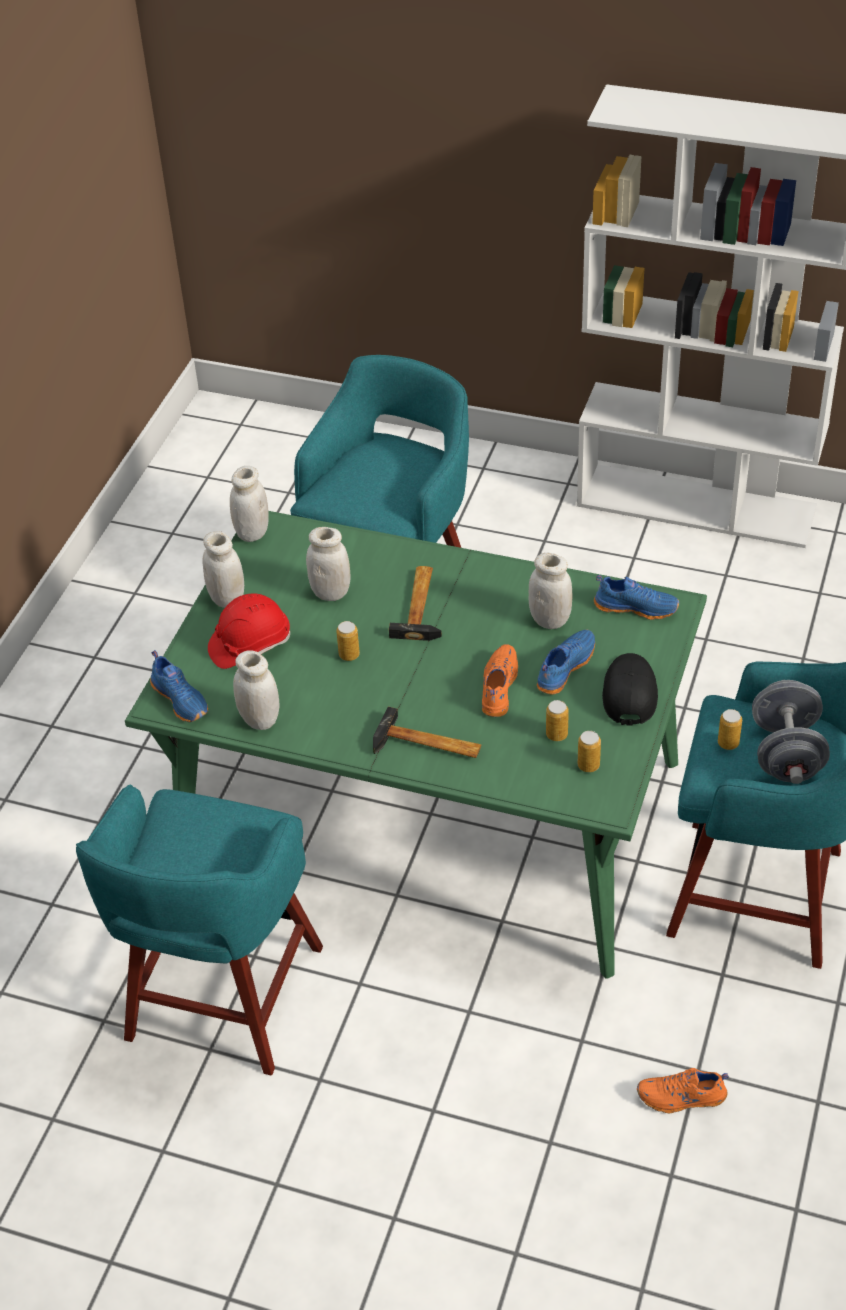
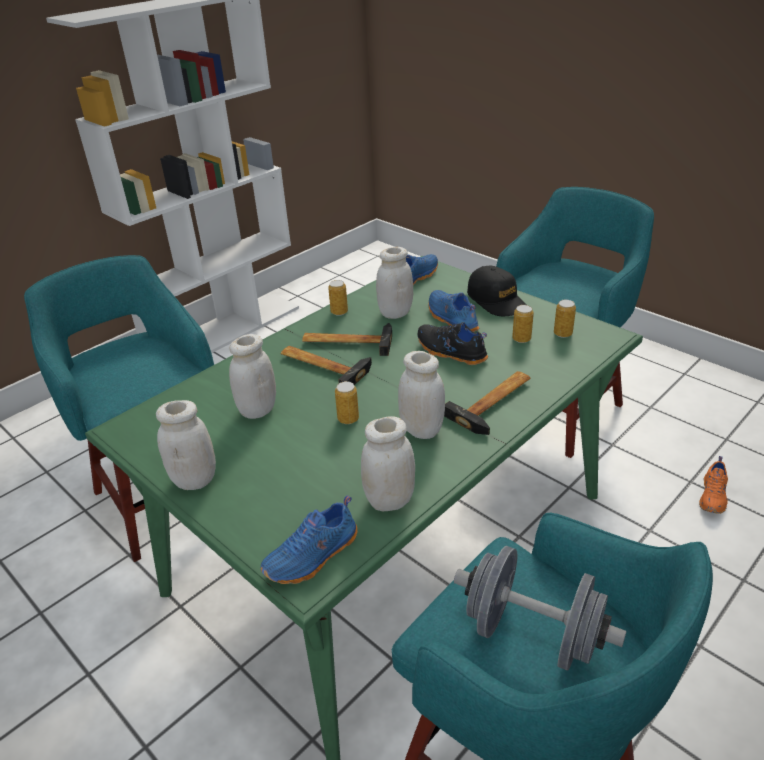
camera: 65 degrees left, 10 degrees down
blue shoe [150,650,208,722] -> blue shoe turned 150 degrees clockwise [261,495,357,584]
red hard hat [208,593,290,669] -> none
white jar [230,466,269,542] -> white jar moved to [398,351,445,439]
orange shoe [482,644,518,717] -> black shoe [418,322,488,365]
black cap [602,653,658,725] -> black cap turned 150 degrees counterclockwise [467,266,526,316]
can [718,709,742,750] -> can moved to [328,280,348,316]
grey dumbbell [752,680,830,784] -> grey dumbbell moved to [454,546,627,671]
none -> hammer [302,323,392,356]

